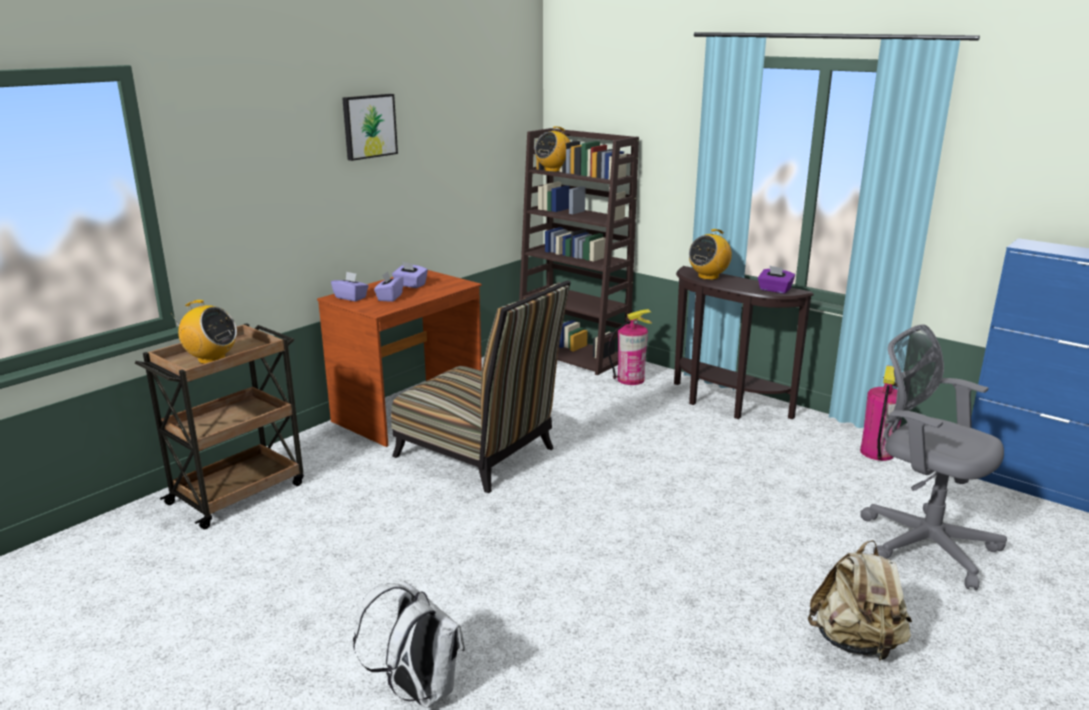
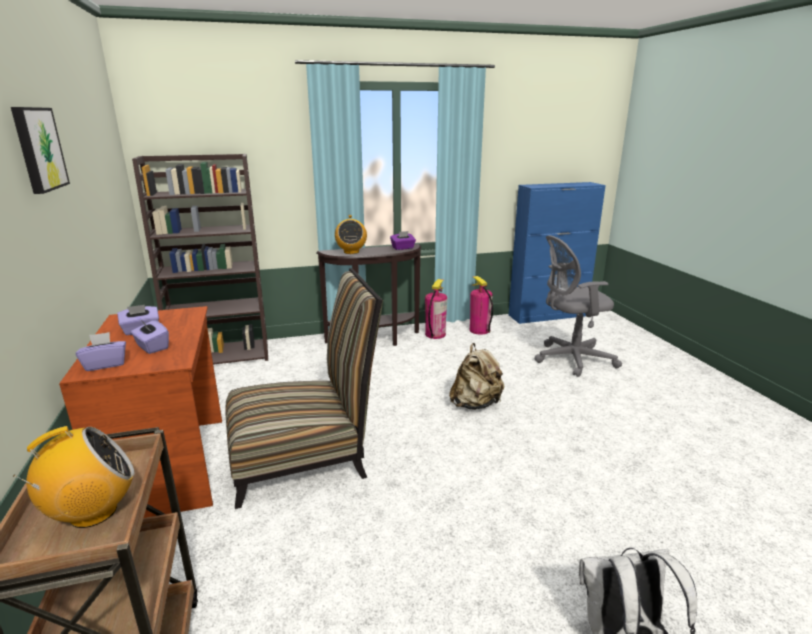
camera: 55 degrees left, 0 degrees up
radio [535,126,570,172] -> none
fire extinguisher [608,309,652,385] -> fire extinguisher moved to [425,279,448,339]
beige backpack [808,540,912,661] -> beige backpack moved to [449,343,504,410]

